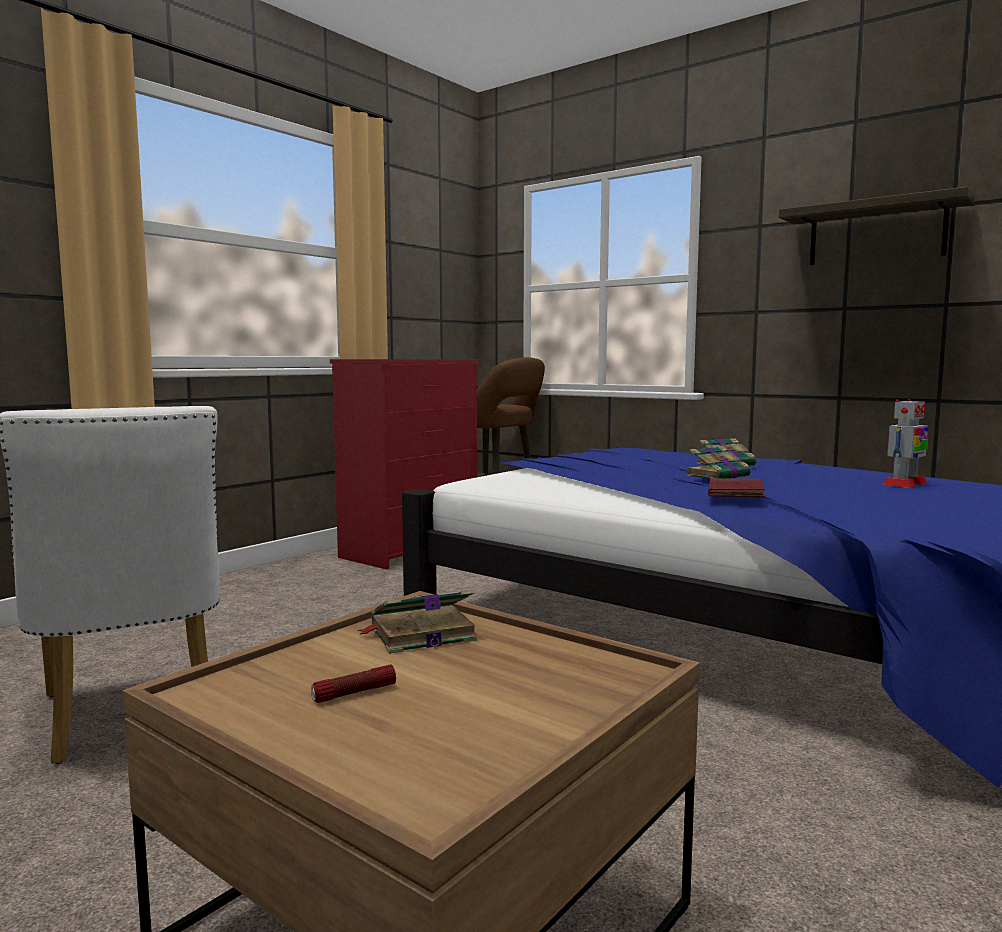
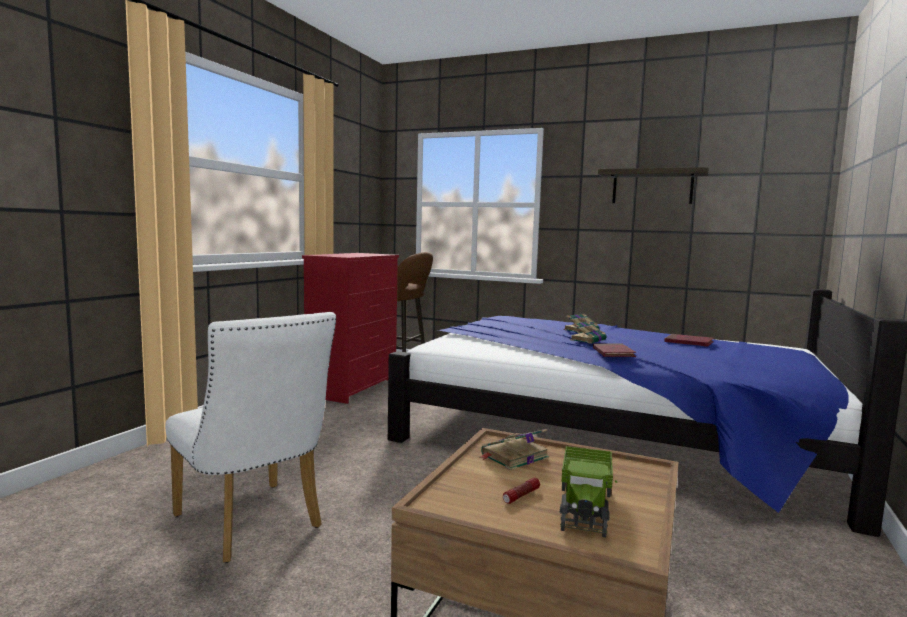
camera: 15 degrees left, 0 degrees up
toy robot [882,399,929,488] -> red book [664,334,714,346]
none -> toy truck [560,446,617,538]

